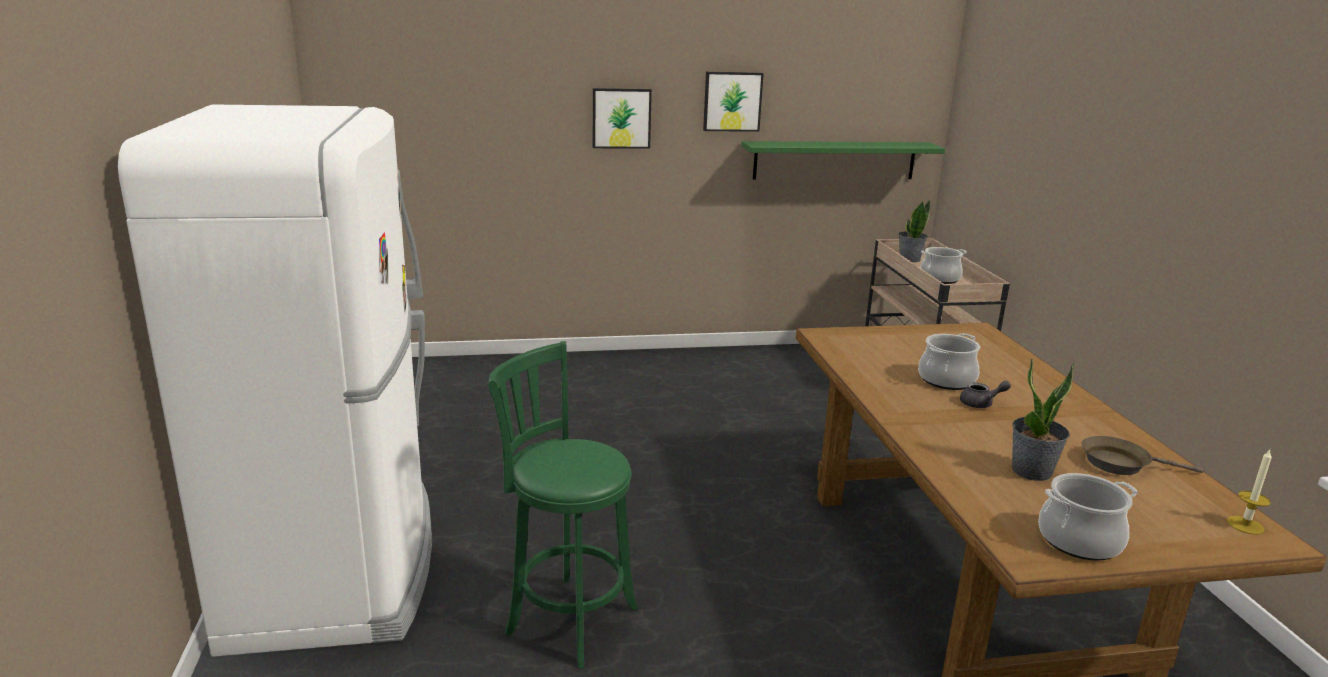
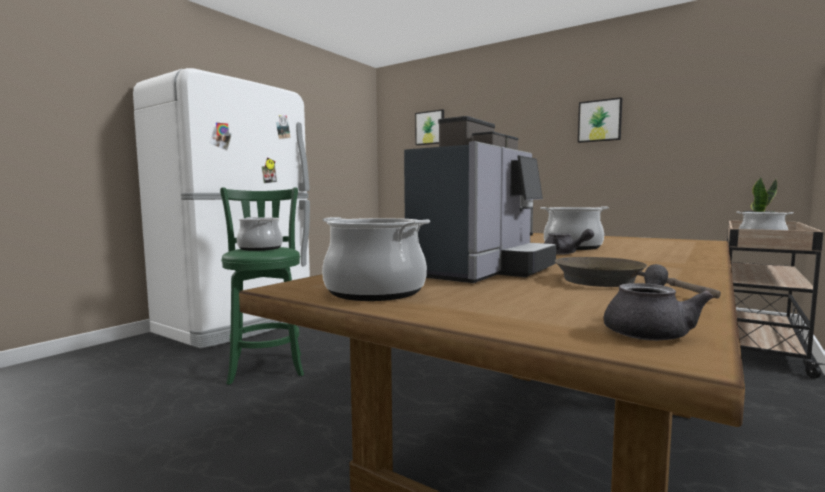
camera: 45 degrees right, 15 degrees down
picture [593,88,652,149] -> picture moved to [415,109,444,145]
green shelf [741,141,945,179] -> none
potted plant [1012,358,1074,481] -> coffee machine [404,116,556,283]
candle [1227,450,1272,535] -> grey teapot [604,264,714,341]
none -> cooking pot [237,217,283,251]

